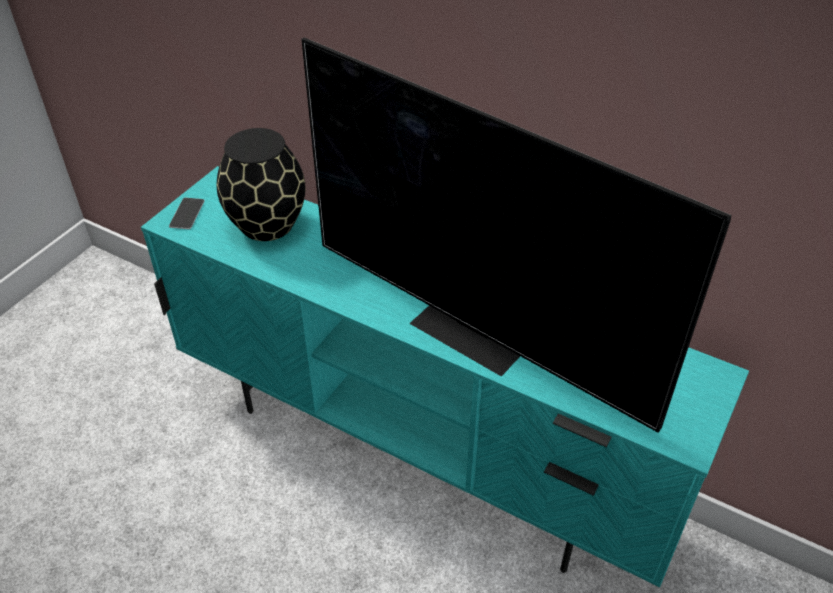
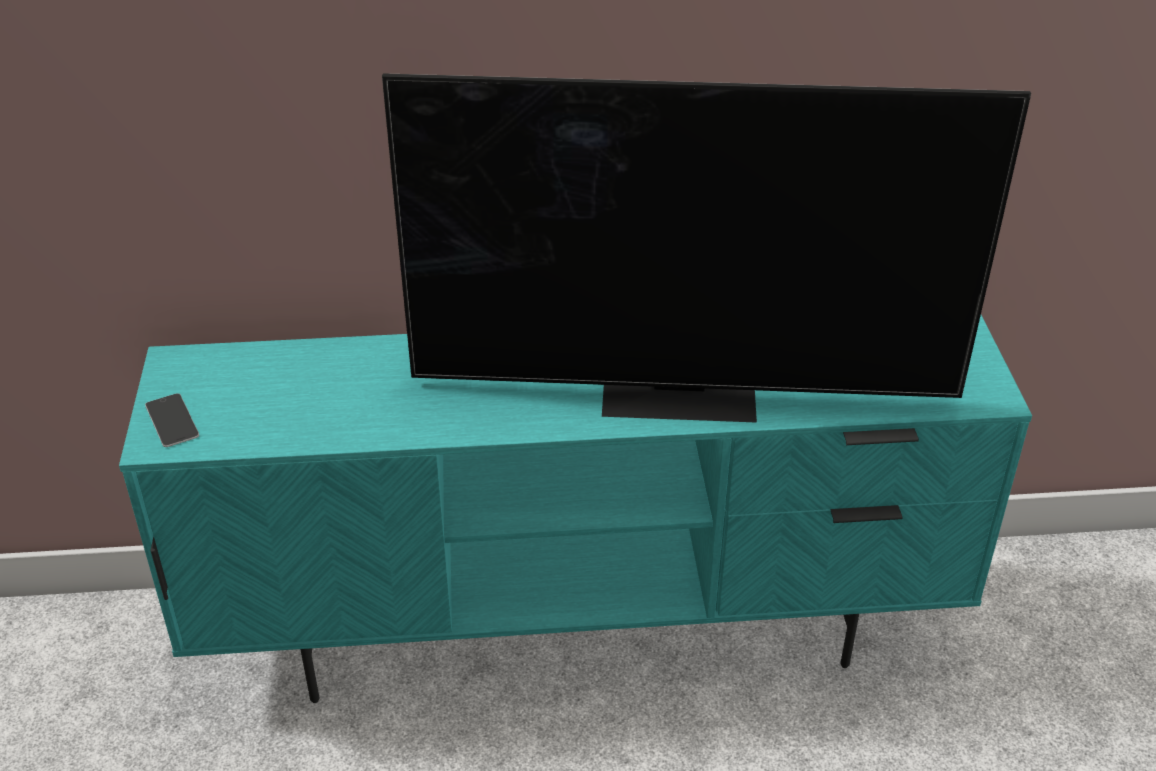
camera: 35 degrees left, 5 degrees down
black vase [217,128,305,241] -> none

